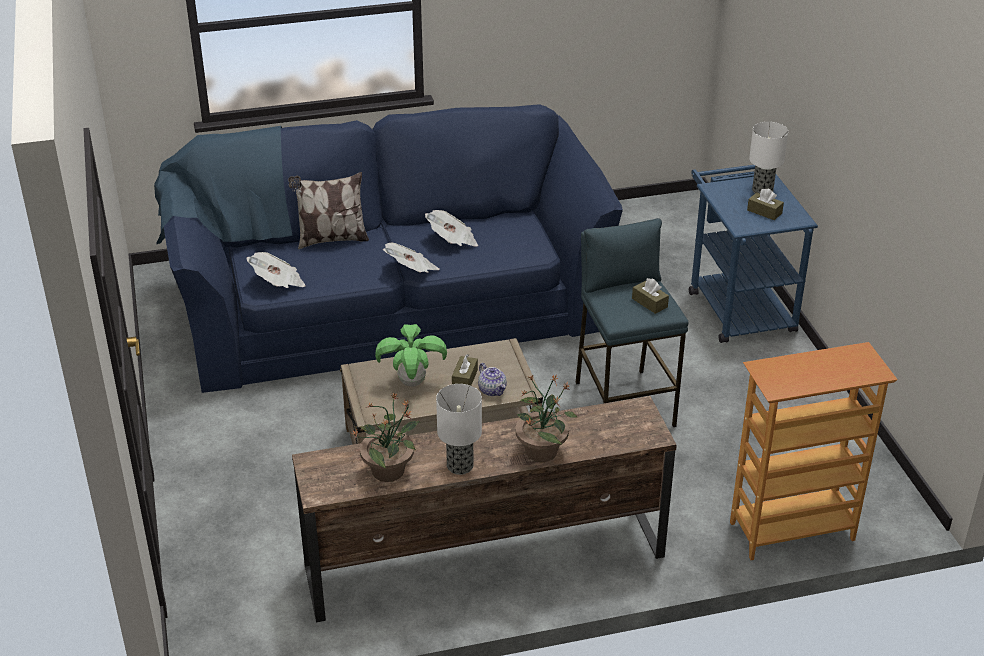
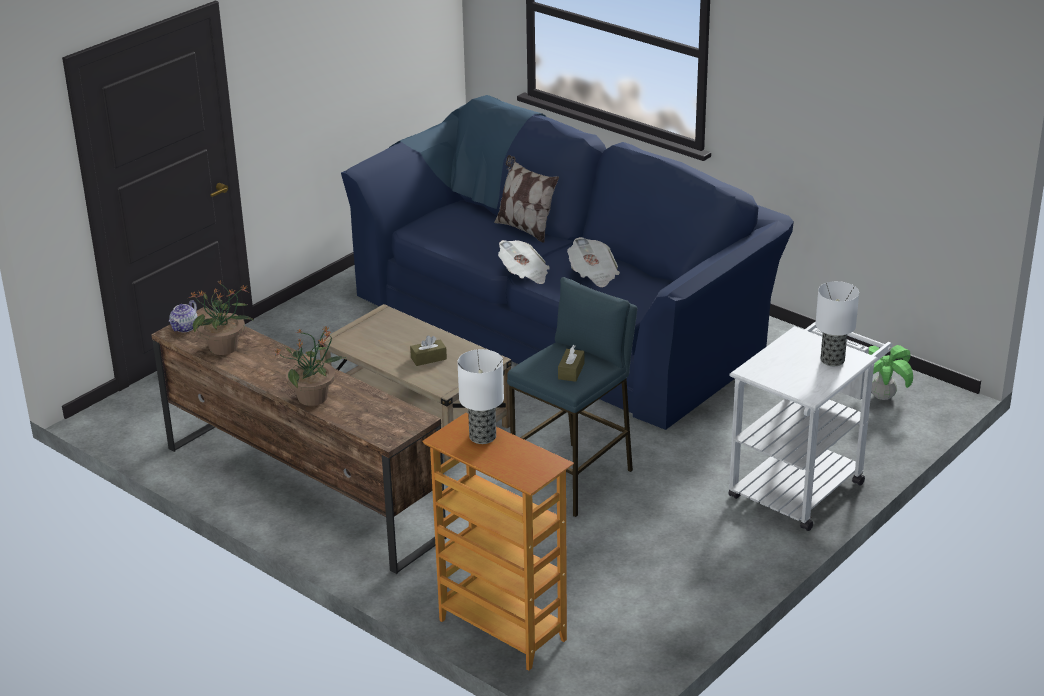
camera: 55 degrees right, 5 degrees down
newspaper [247,252,306,288] -> none
potted plant [375,324,447,387] -> potted plant moved to [868,345,913,400]
table lamp [436,384,482,475] -> table lamp moved to [457,349,504,444]
teapot [478,363,507,396] -> teapot moved to [169,300,198,332]
blue cart [689,165,818,343] -> white cart [729,321,892,531]
brown tissue box [747,188,784,220] -> none

